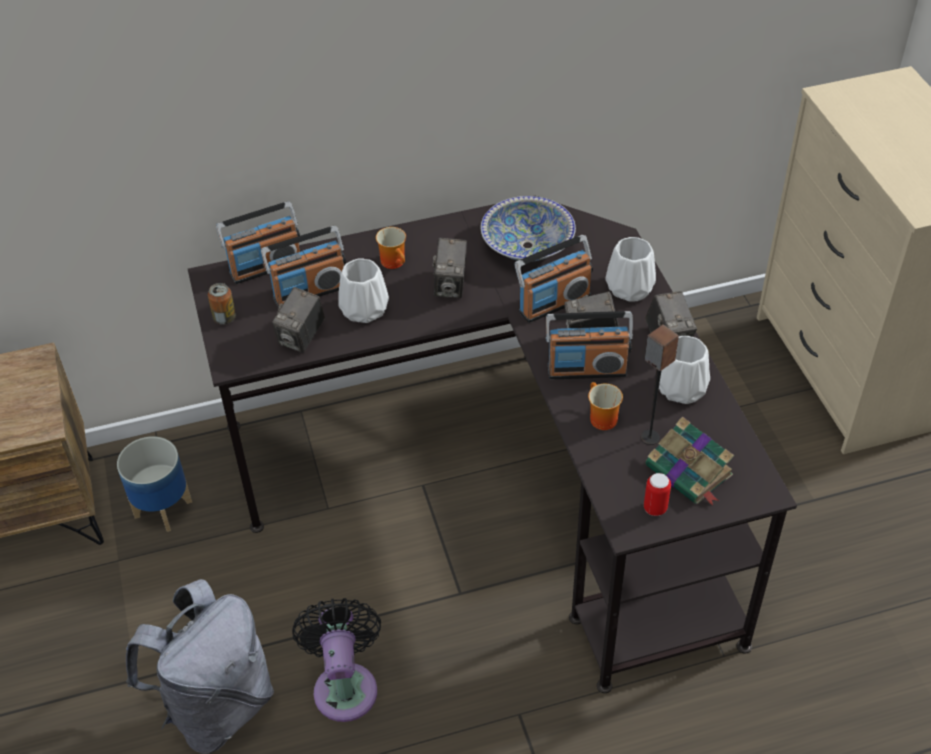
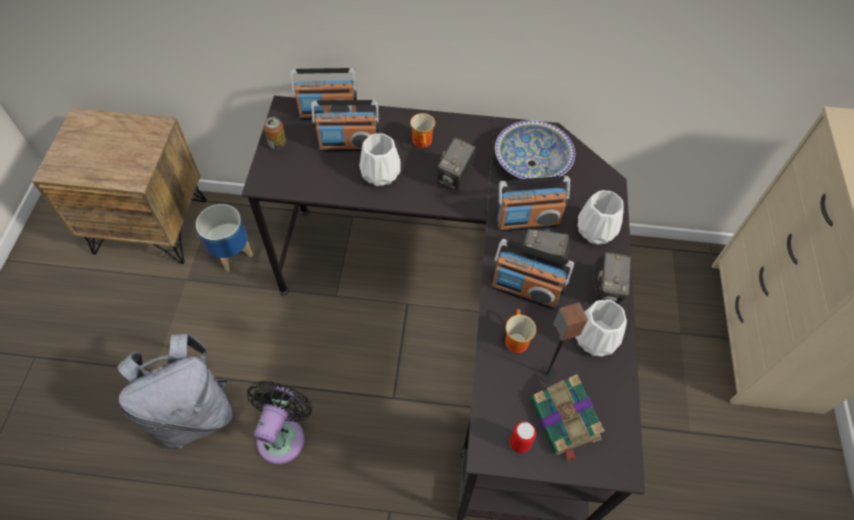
camera: 20 degrees right, 10 degrees up
camera [272,287,325,353] -> none

